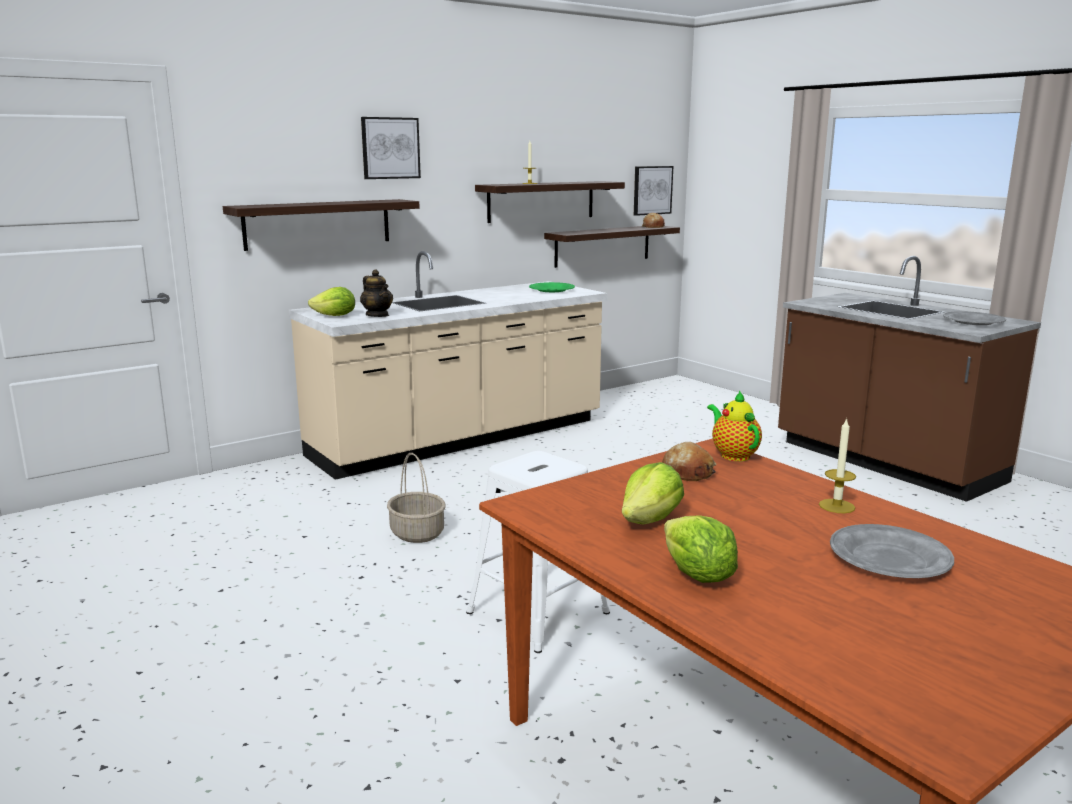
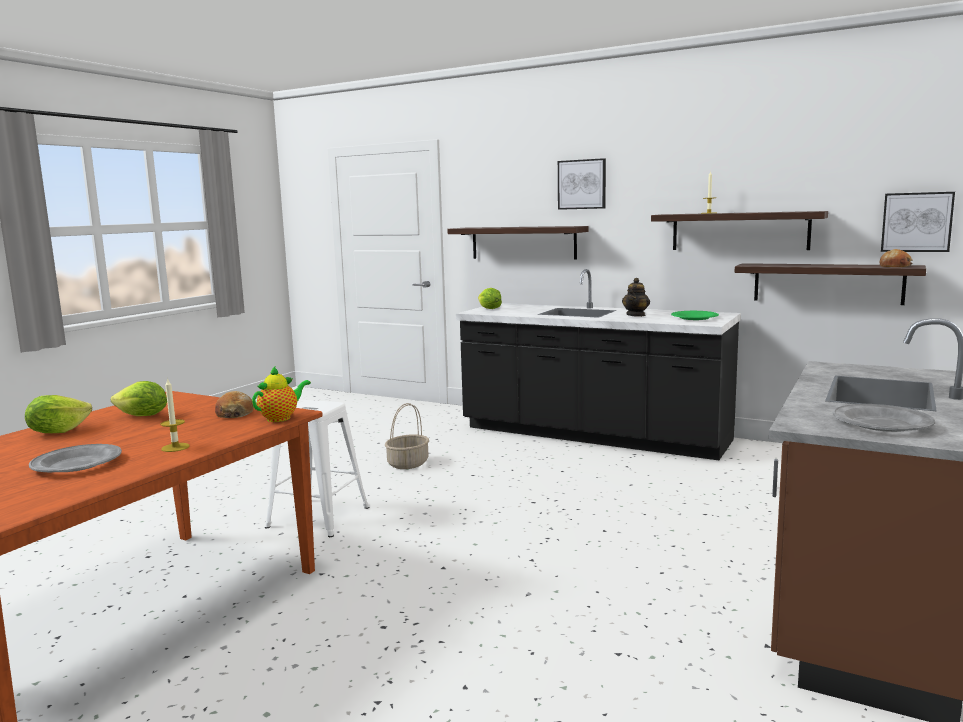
camera: 65 degrees right, 5 degrees down
beige counter [289,251,607,480] -> black counter [456,269,741,460]
teapot [360,269,393,317] -> teapot moved to [622,278,650,317]

